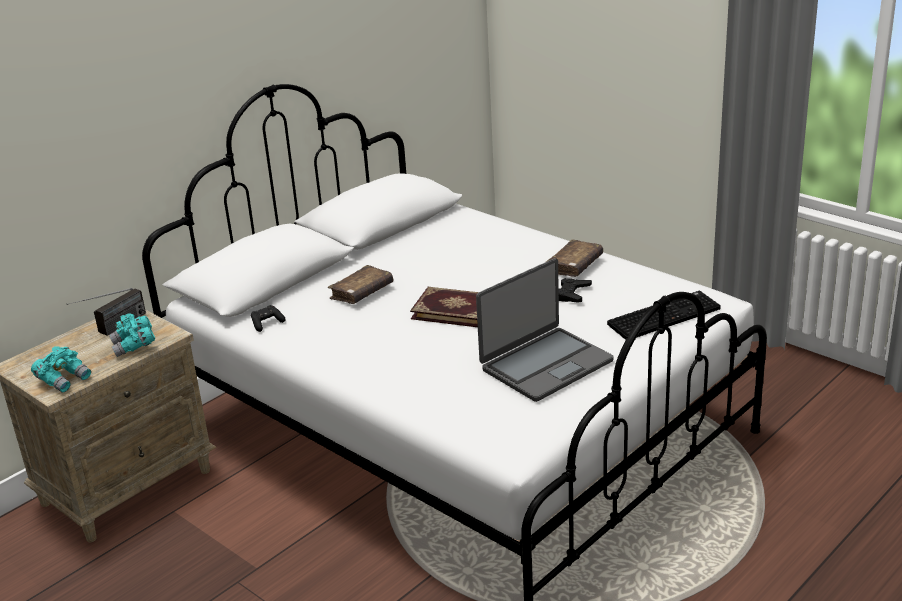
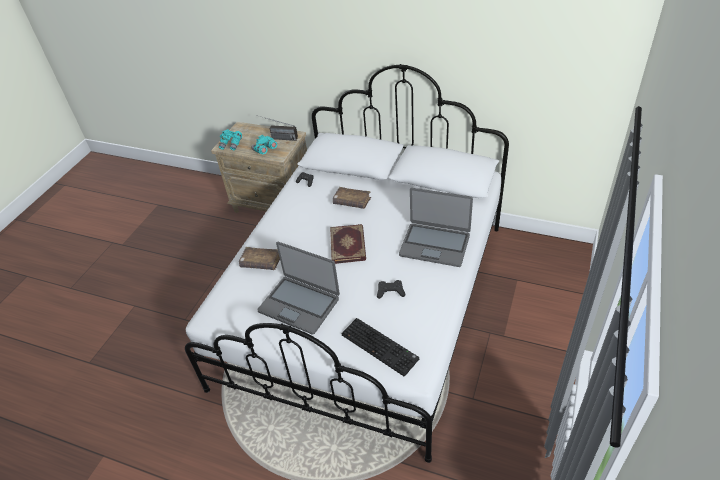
camera: 70 degrees right, 15 degrees up
brown book [546,239,603,277] -> brown book moved to [239,247,280,270]
none -> laptop [399,188,473,267]

